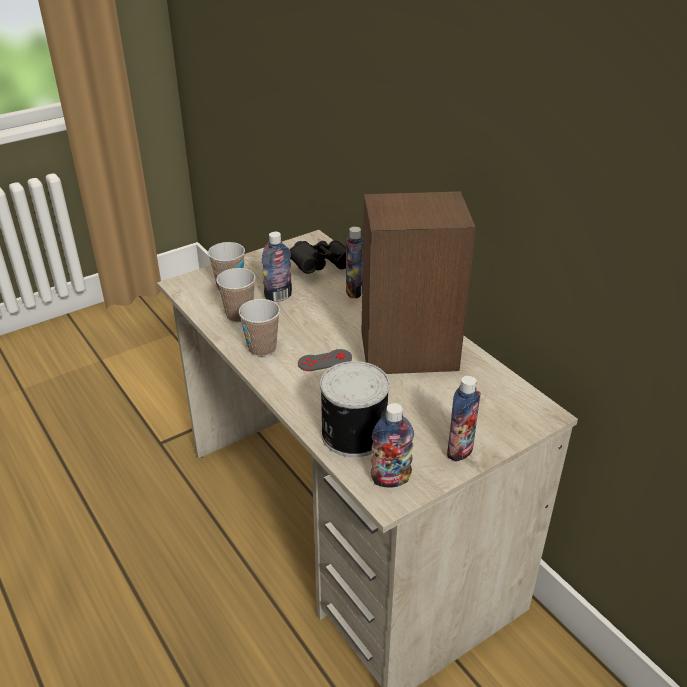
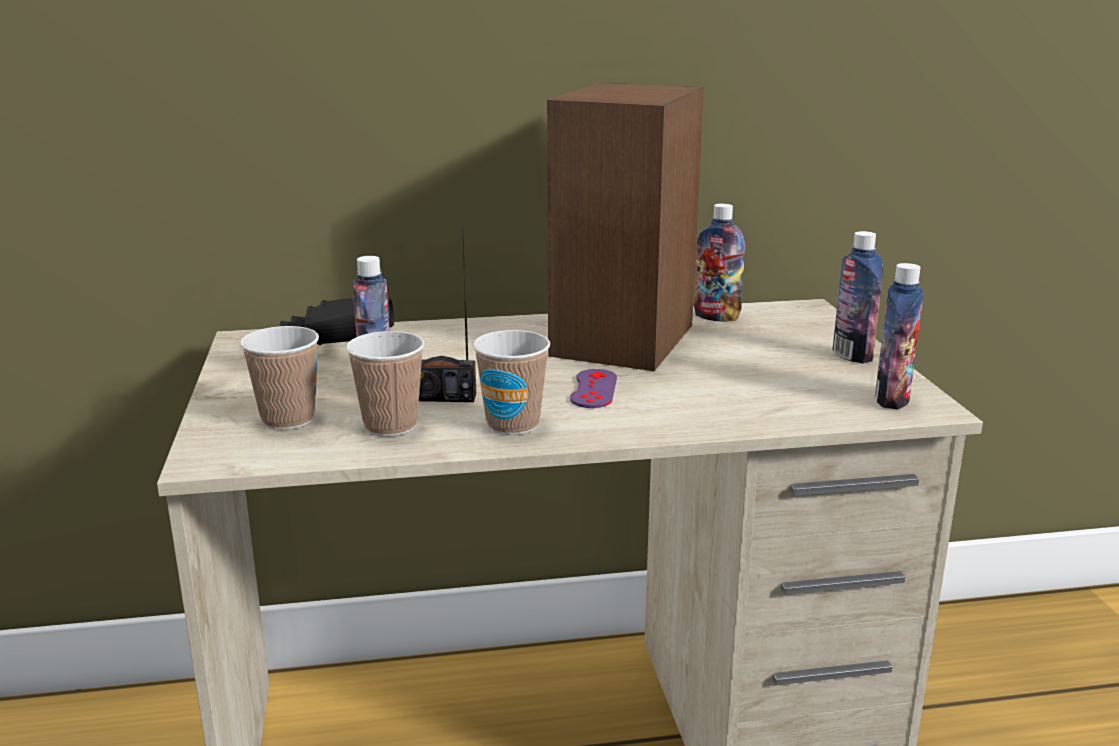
camera: 65 degrees left, 15 degrees down
grey game controller [298,349,352,371] -> purple game controller [570,369,617,408]
can [320,361,390,457] -> none
bottle [346,227,363,298] -> bottle moved to [694,203,745,322]
none -> radio [419,226,476,402]

